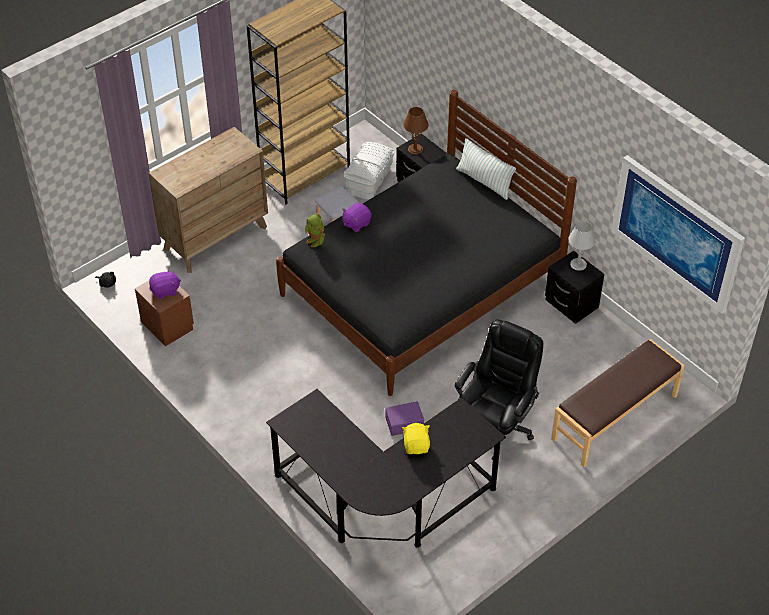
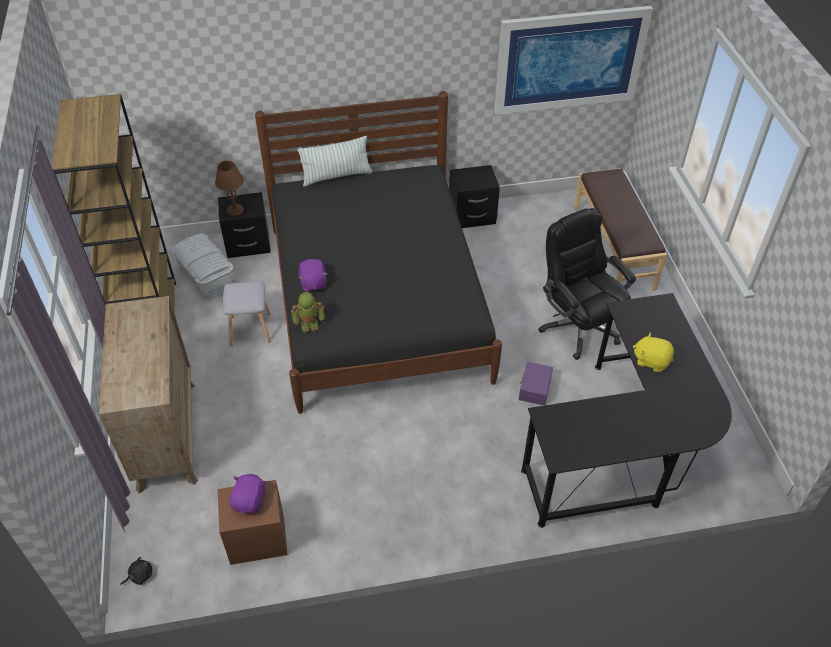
camera: 60 degrees left, 0 degrees up
grey table lamp [568,221,596,271] -> none

